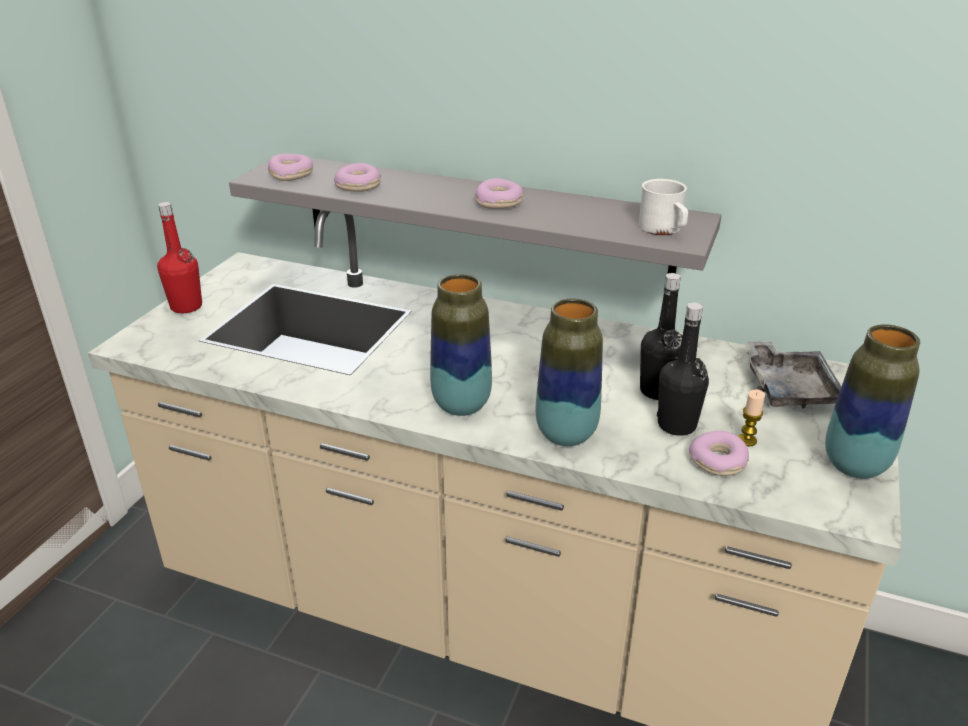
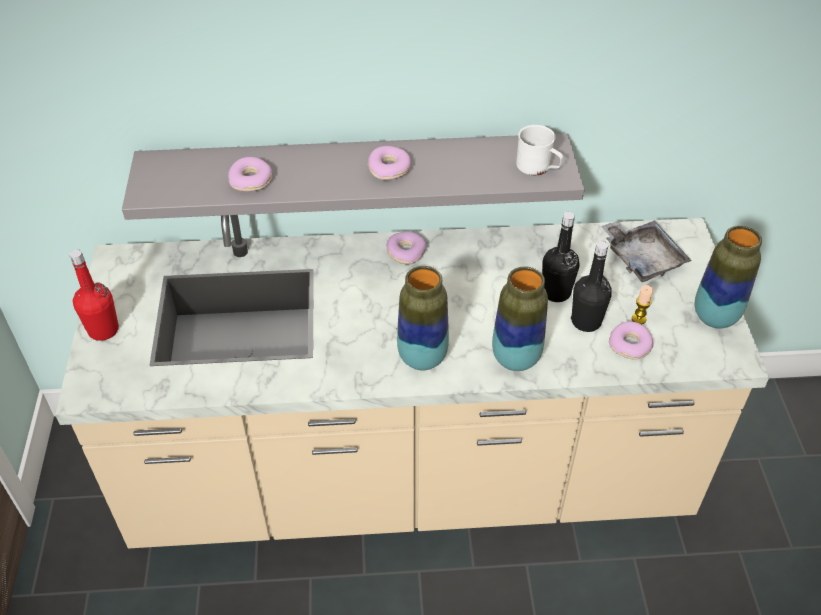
camera: 25 degrees left, 15 degrees up
donut [268,154,313,181] -> donut moved to [386,232,426,265]

